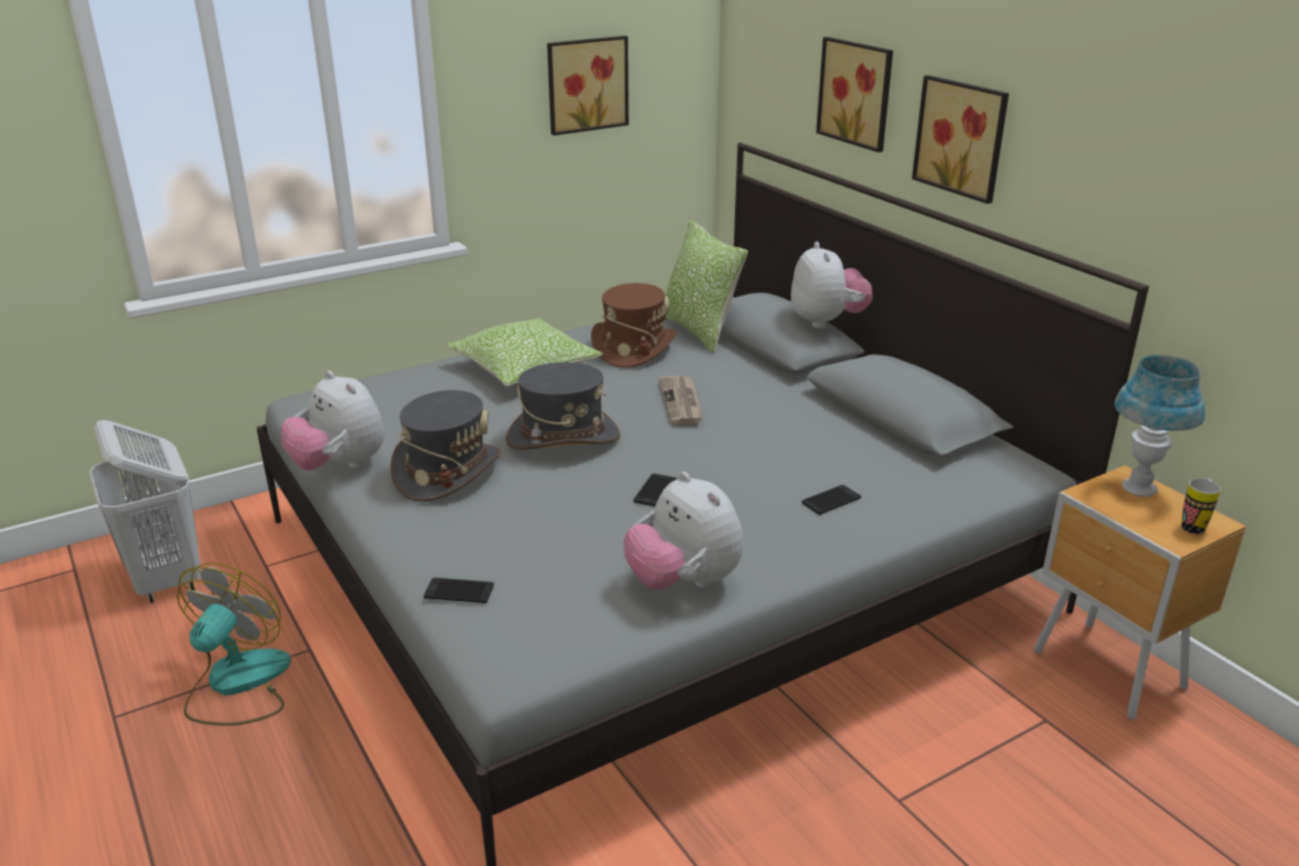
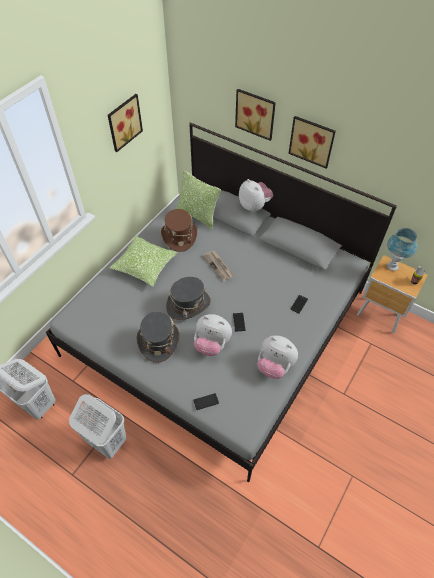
camera: 25 degrees left, 25 degrees up
fan [177,563,291,726] -> white laundry basket [69,394,127,459]
plush toy [281,371,385,471] -> plush toy moved to [194,314,232,356]

